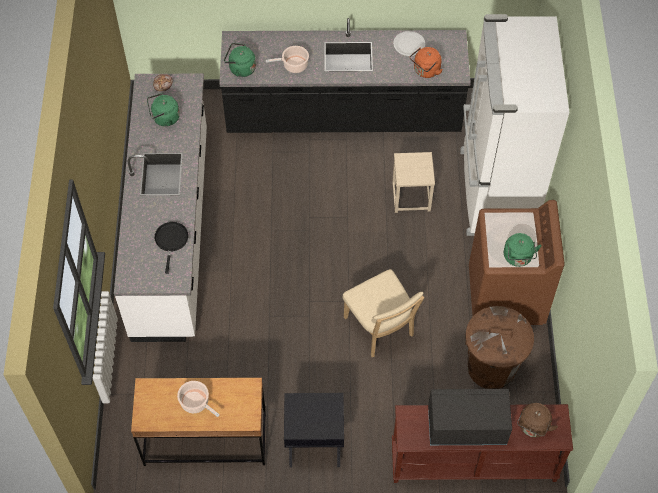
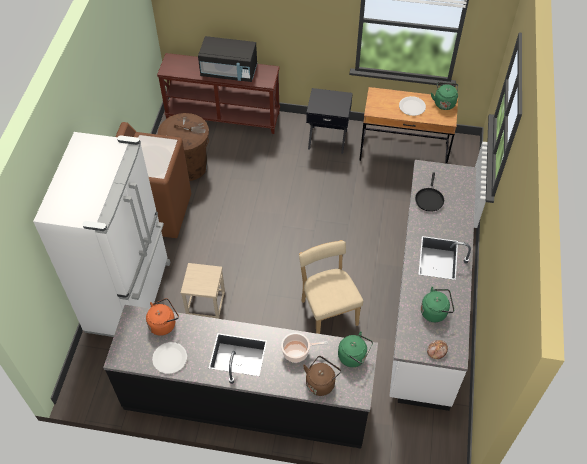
camera: 170 degrees left, 5 degrees down
cooking pot [177,381,219,417] -> white plate [399,96,426,116]
beige chair [342,269,425,357] -> beige chair moved to [299,240,363,334]
green kettle [504,233,542,267] -> green kettle moved to [431,82,458,110]
brown kettle [517,403,558,438] -> brown kettle moved to [303,356,341,396]

